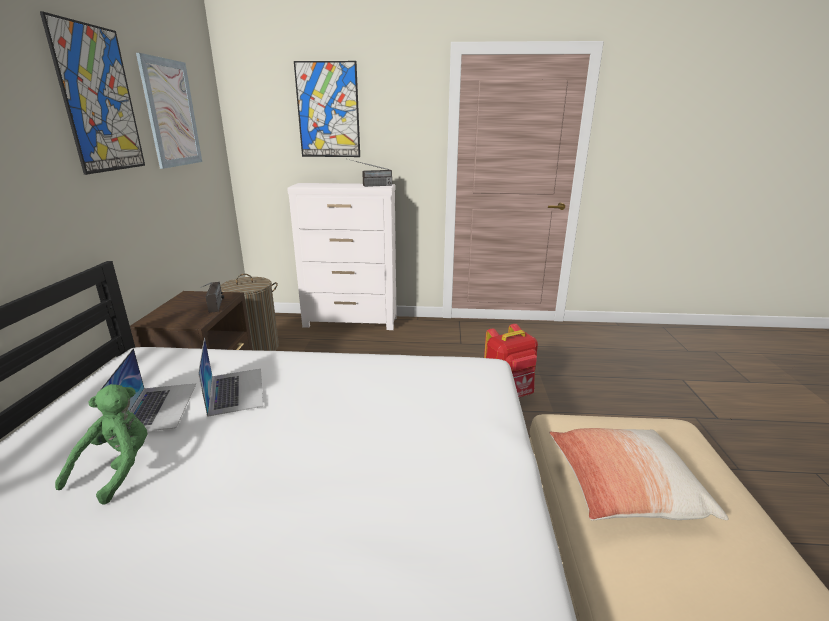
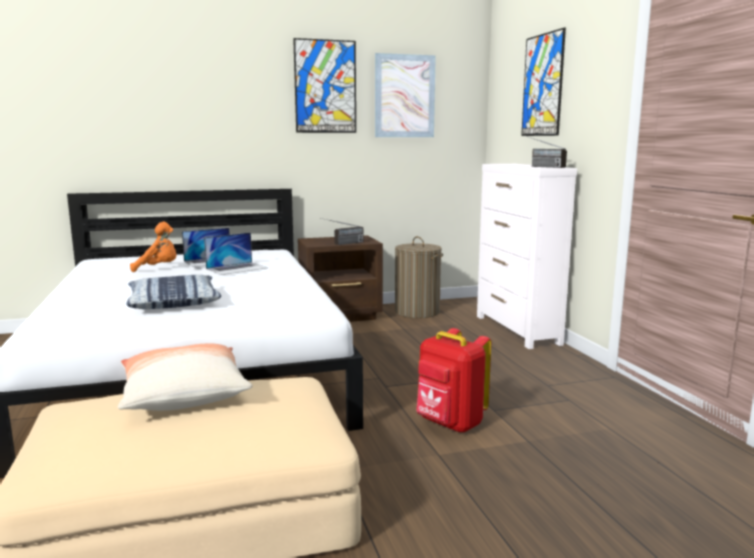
camera: 70 degrees right, 10 degrees down
green plush toy [55,384,147,505] -> orange plush toy [130,222,177,272]
none -> pillow [126,274,221,309]

